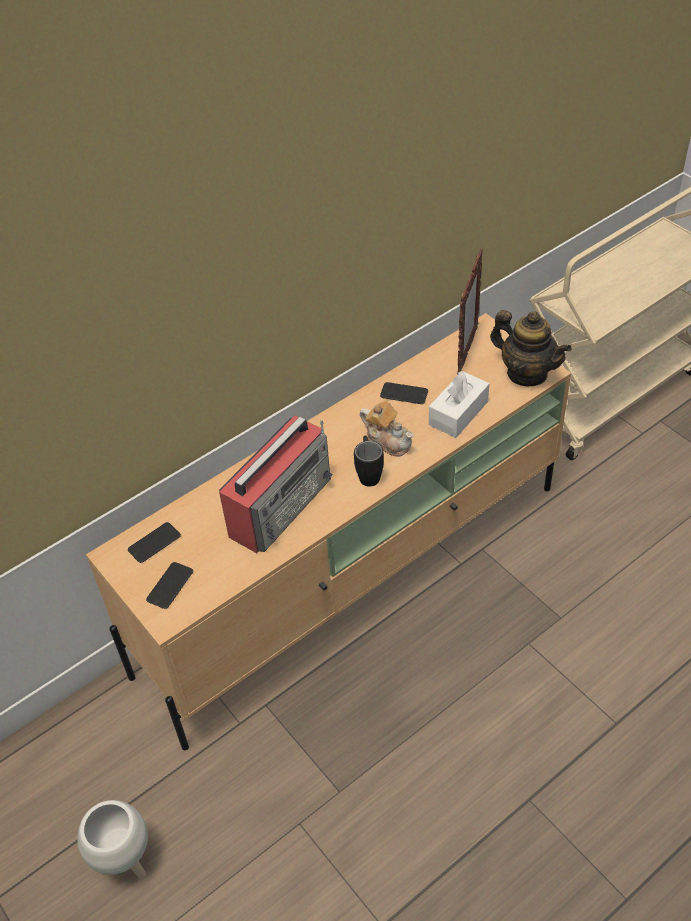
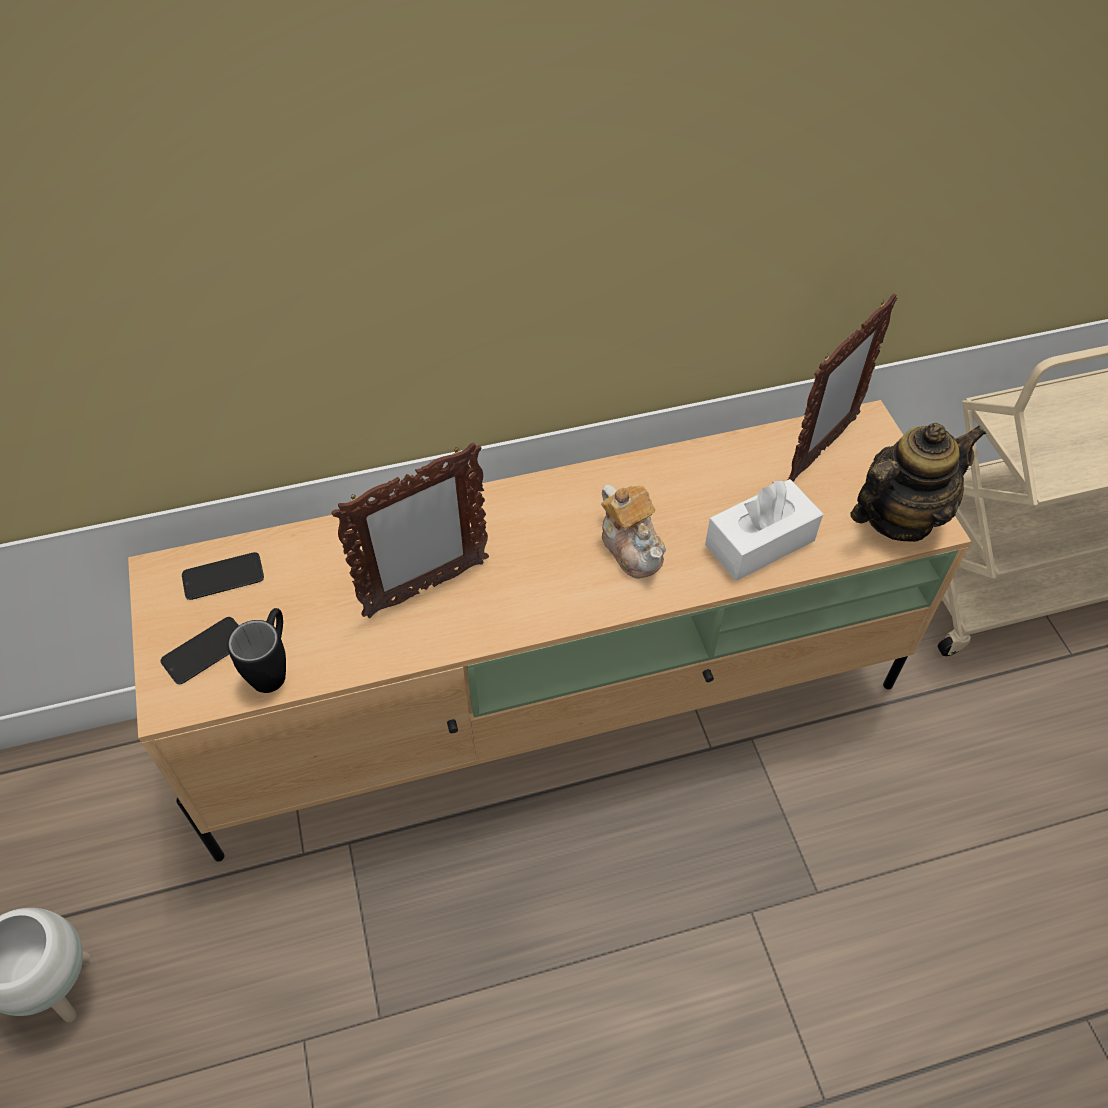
camera: 20 degrees right, 5 degrees up
radio [219,416,332,553] -> picture frame [331,442,489,618]
black mug [354,436,384,487] -> black mug moved to [227,608,286,693]
phone [380,382,428,404] -> none
teapot [490,310,572,386] -> teapot turned 90 degrees counterclockwise [850,423,986,542]

